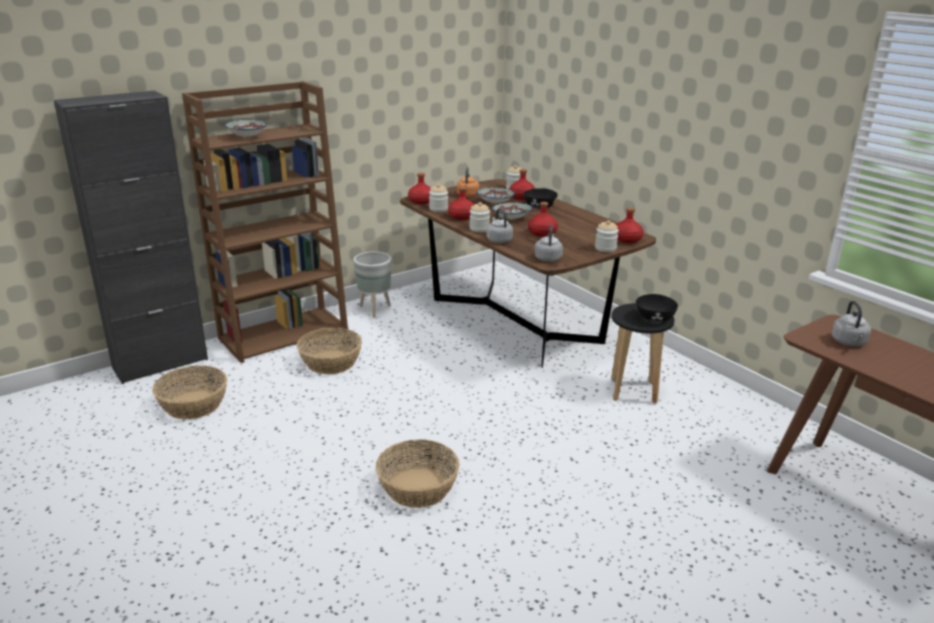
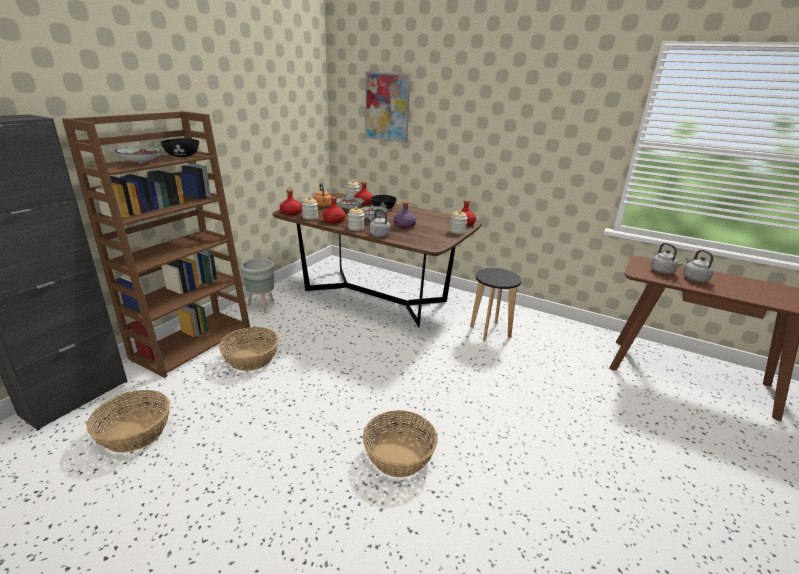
camera: 25 degrees left, 0 degrees up
red bottle [528,202,558,237] -> purple bottle [393,202,416,229]
grey kettle [534,225,563,262] -> grey kettle moved to [683,250,714,282]
black bowl [636,294,678,322] -> black bowl moved to [161,138,199,157]
none -> picture [365,71,410,143]

